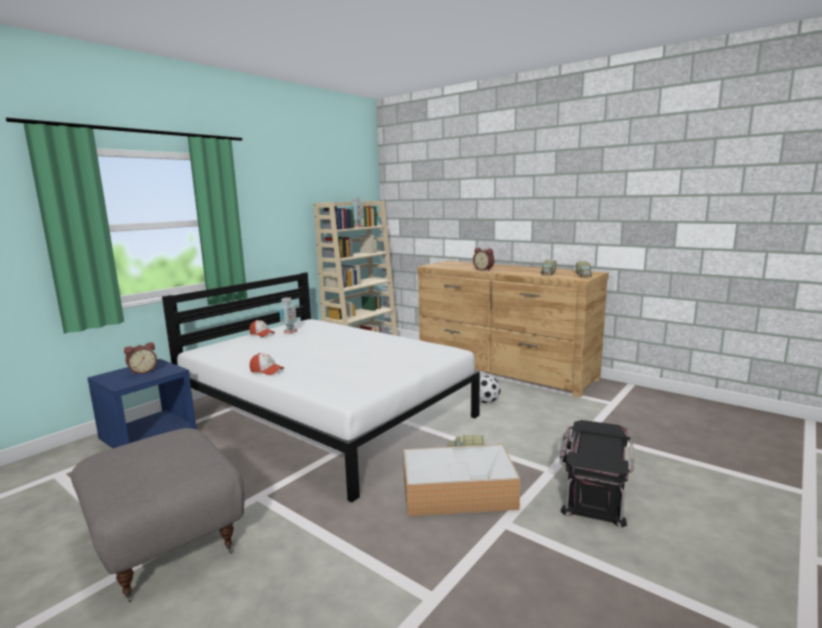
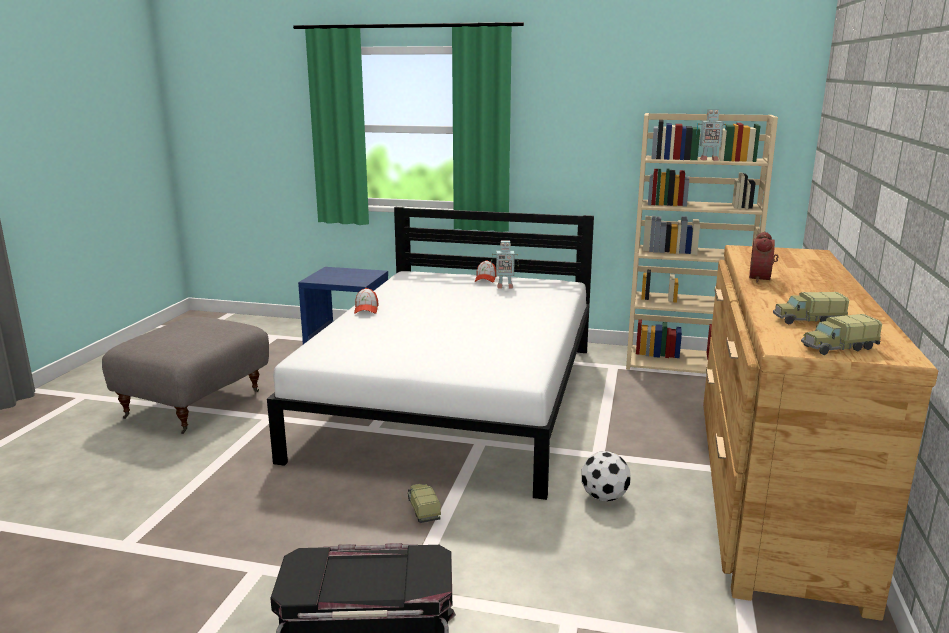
camera: 65 degrees right, 5 degrees up
alarm clock [124,342,157,375] -> none
storage box [403,444,521,517] -> none

